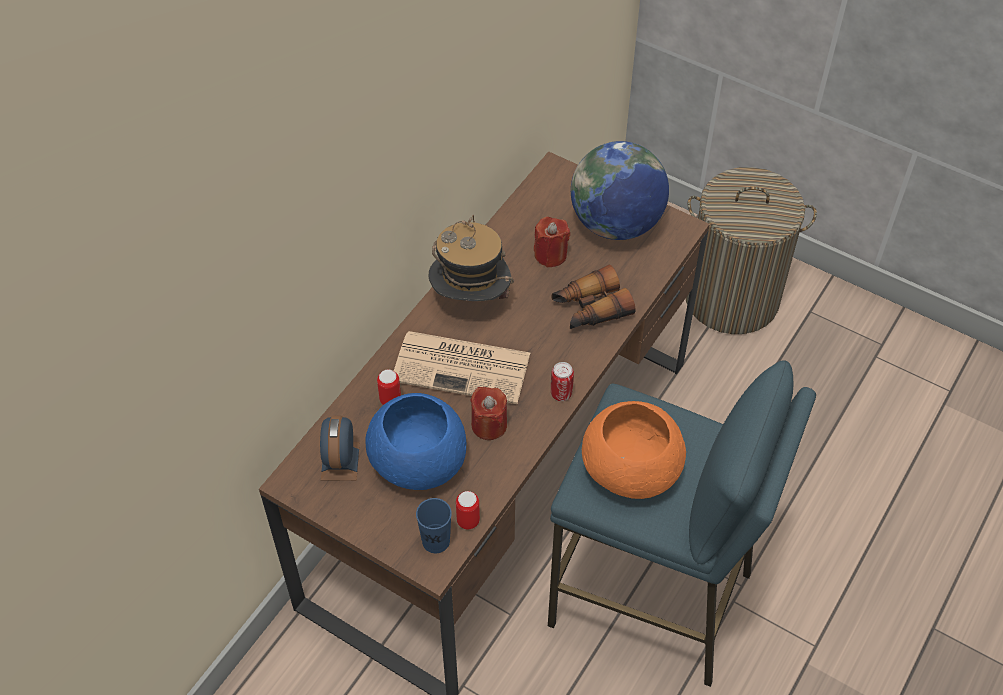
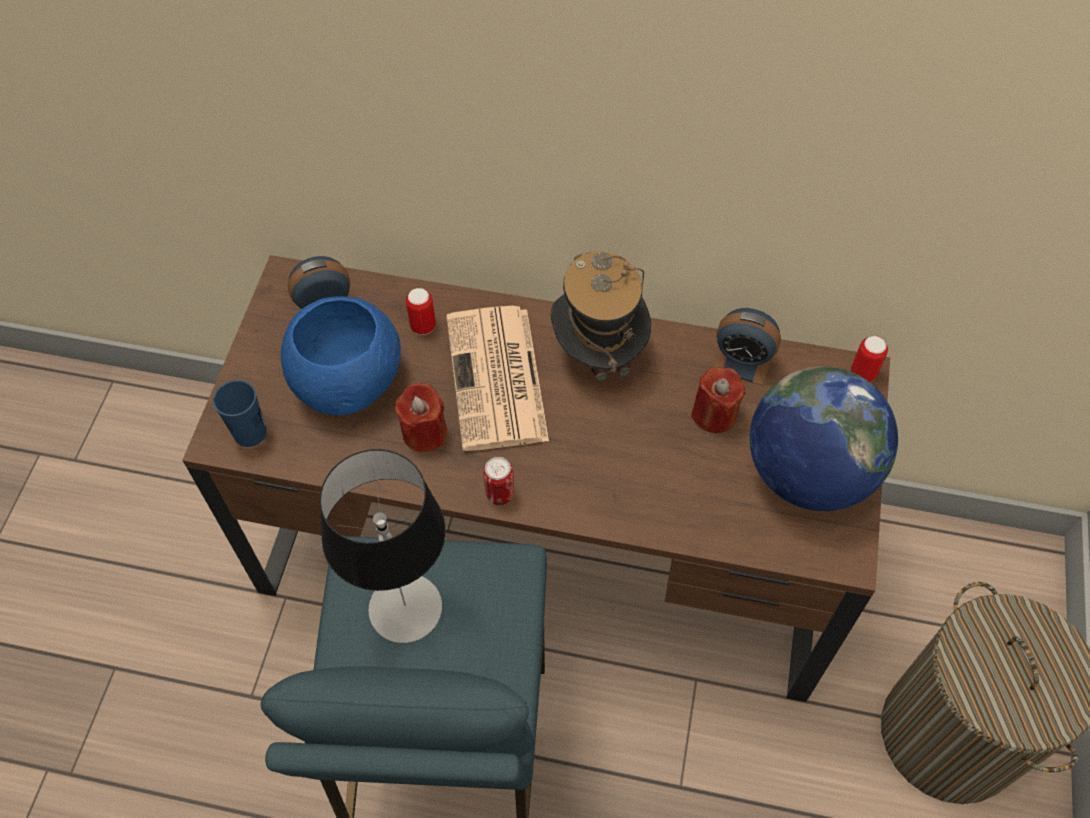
camera: 70 degrees right, 5 degrees up
can [456,491,480,529] -> can moved to [851,336,888,382]
binoculars [552,265,636,329] -> none
orange bowl [582,401,686,499] -> table lamp [320,449,446,643]
none -> alarm clock [712,308,781,386]

